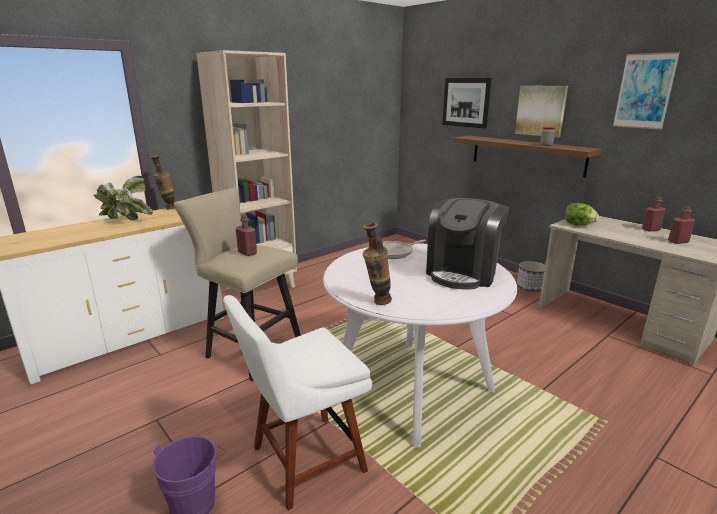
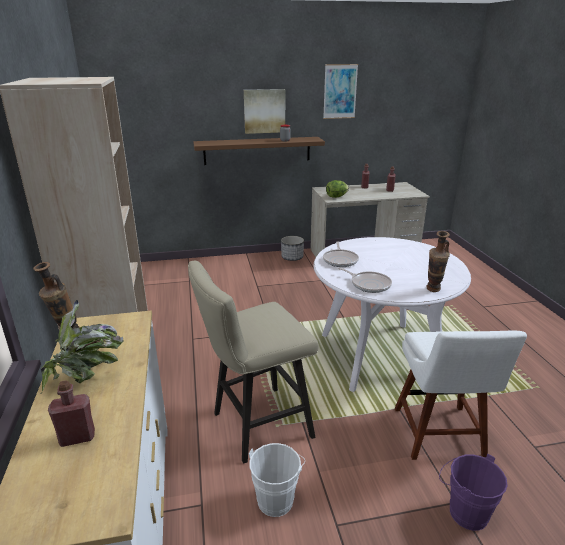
camera: 60 degrees left, 5 degrees up
red bottle [236,214,257,256] -> red bottle moved to [48,381,95,447]
coffee machine [426,198,509,290] -> none
picture [442,78,491,128] -> none
none -> white bucket [249,443,305,517]
none -> frying pan [338,267,392,293]

